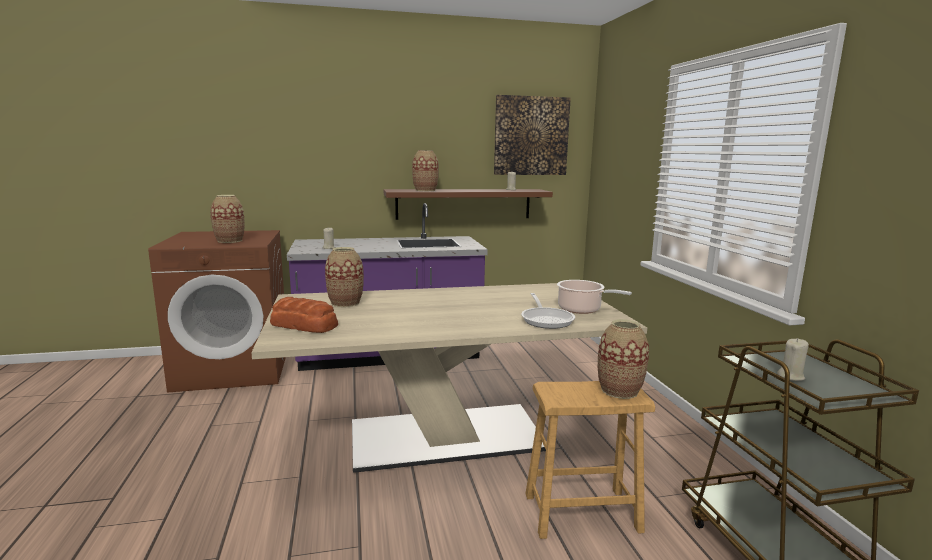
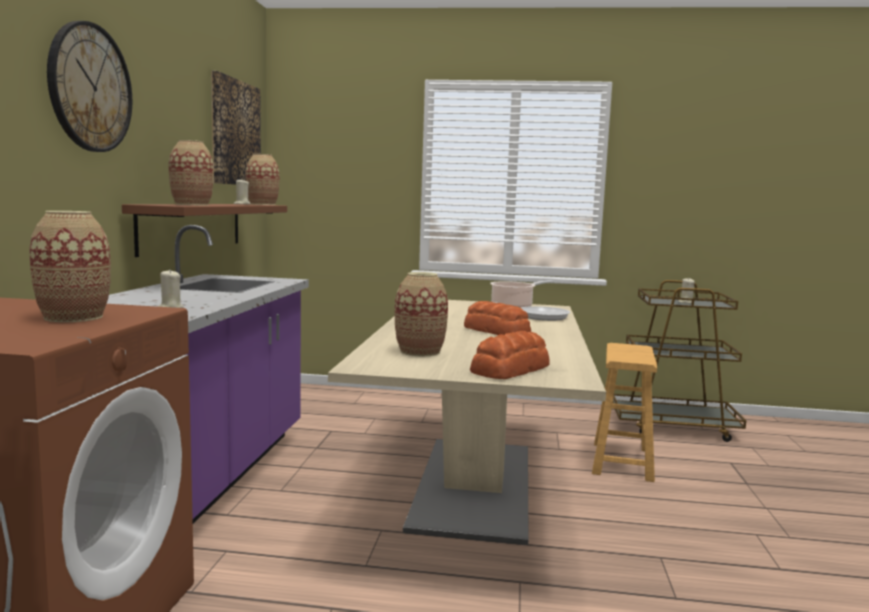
camera: 70 degrees left, 5 degrees down
vase [598,319,649,399] -> vase moved to [245,154,279,205]
none -> wall clock [47,21,132,152]
none -> bread [464,301,531,335]

